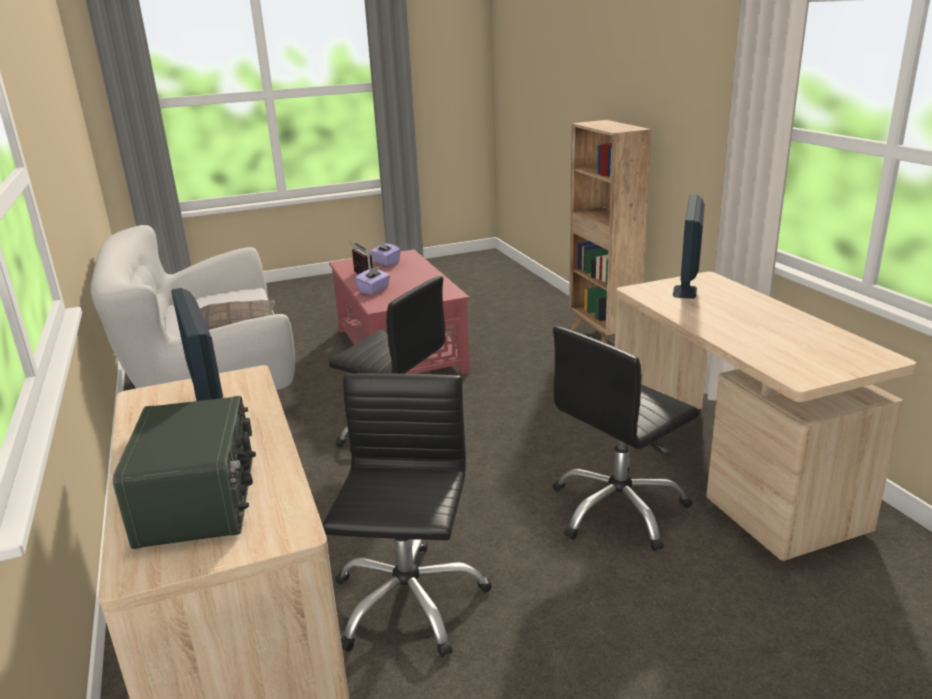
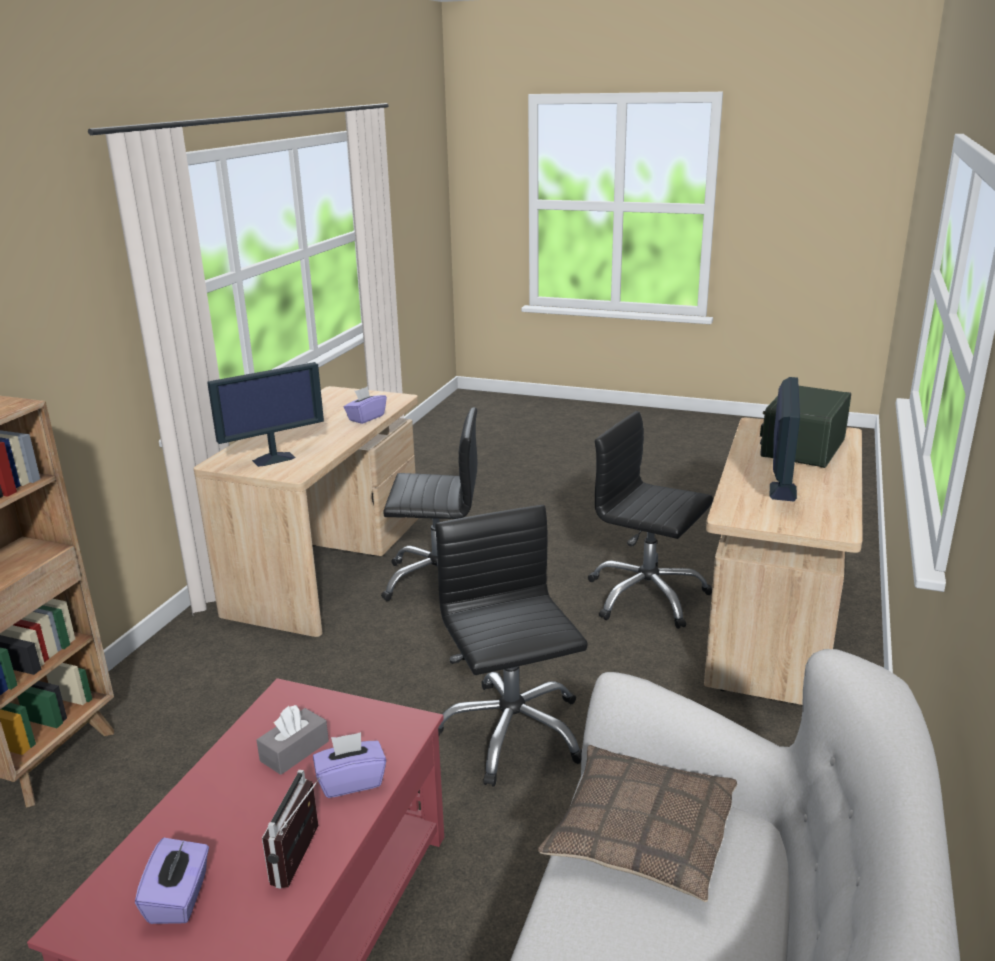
camera: 140 degrees left, 0 degrees up
black office chair [322,373,492,657] -> black office chair turned 75 degrees clockwise [588,411,713,629]
none -> grey tissue box [256,705,329,775]
none -> purple tissue box [344,386,387,424]

